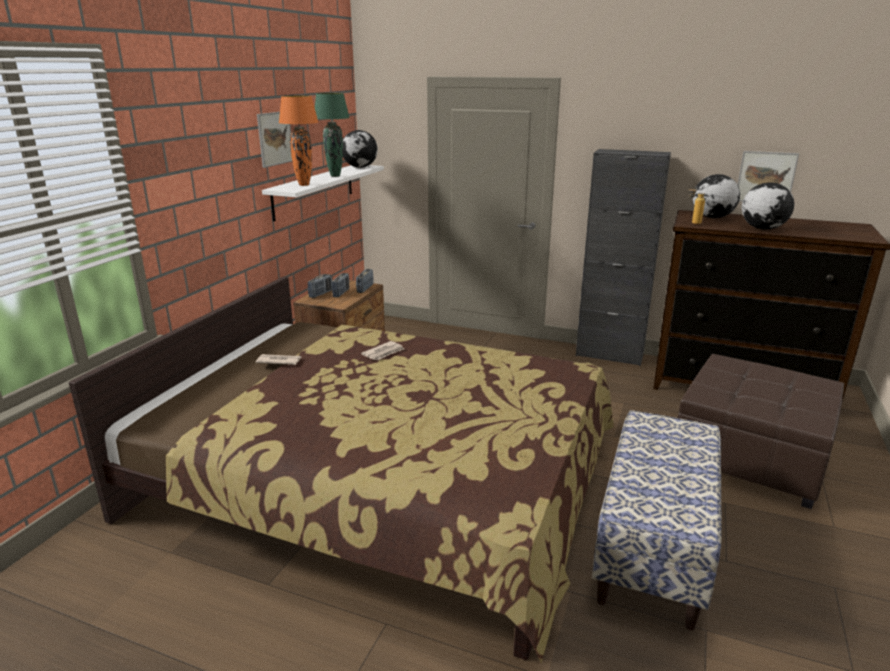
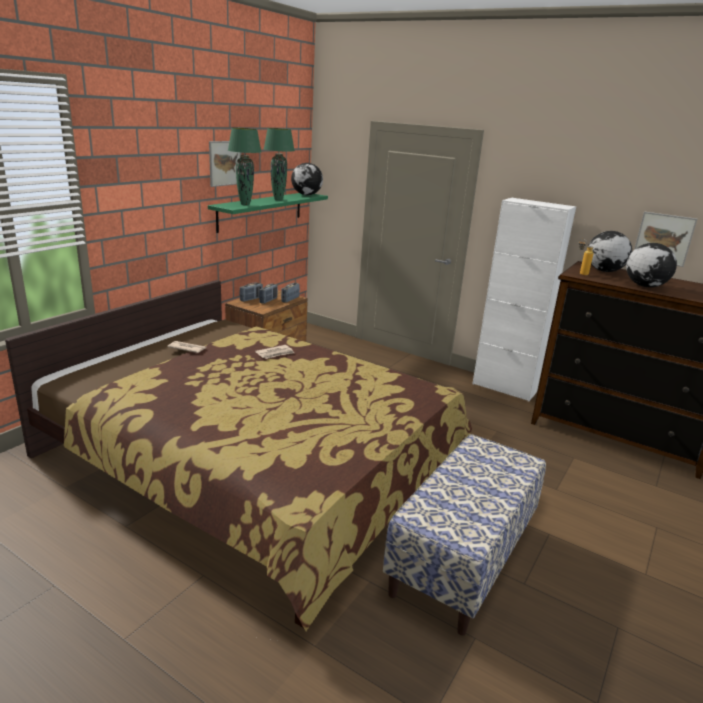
camera: 10 degrees right, 0 degrees up
white shelf [262,165,384,221] -> green shelf [208,193,328,233]
orange table lamp [279,95,318,186] -> green table lamp [228,128,261,205]
black cabinet [576,149,671,366] -> white cabinet [472,198,576,402]
brown ottoman [677,354,844,509] -> none

